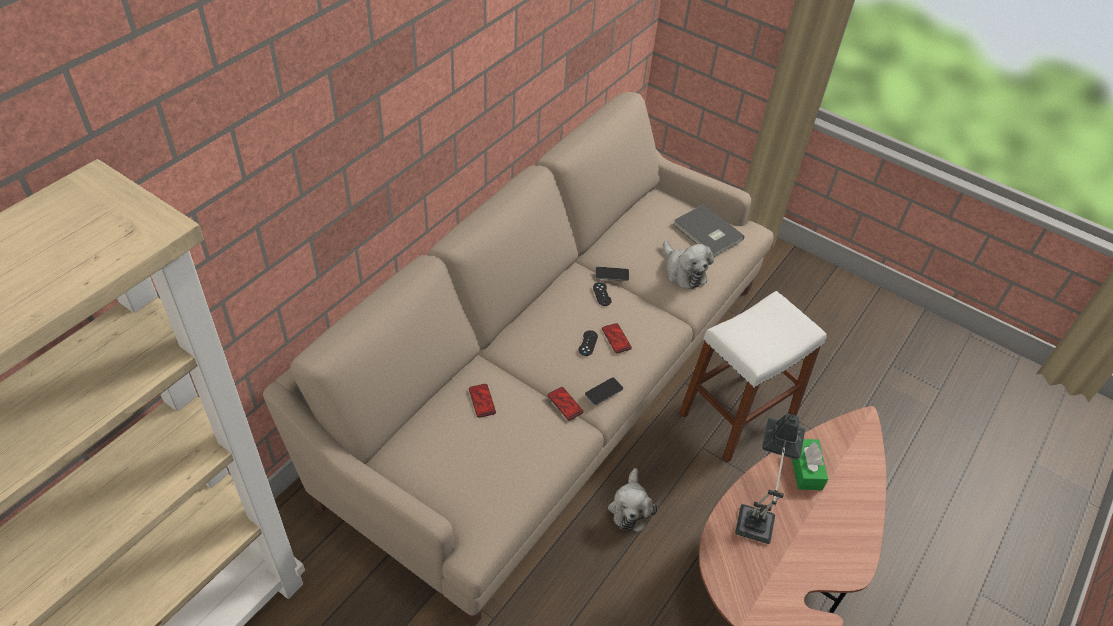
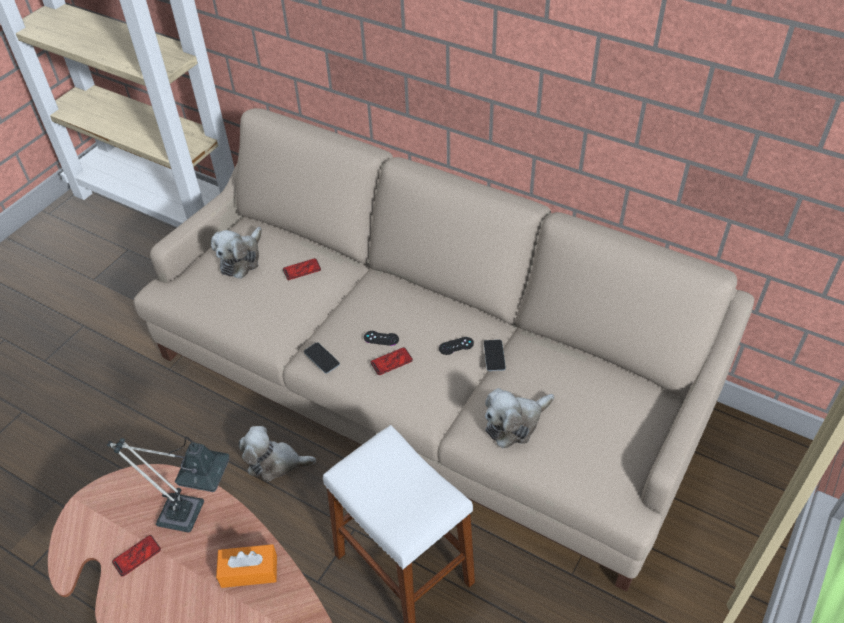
camera: 90 degrees right, 0 degrees up
phone [548,387,583,420] -> phone moved to [112,535,161,577]
grey book [673,204,744,257] -> none
green tissue box [792,439,828,490] -> orange tissue box [216,544,277,588]
none -> plush toy [211,227,262,279]

